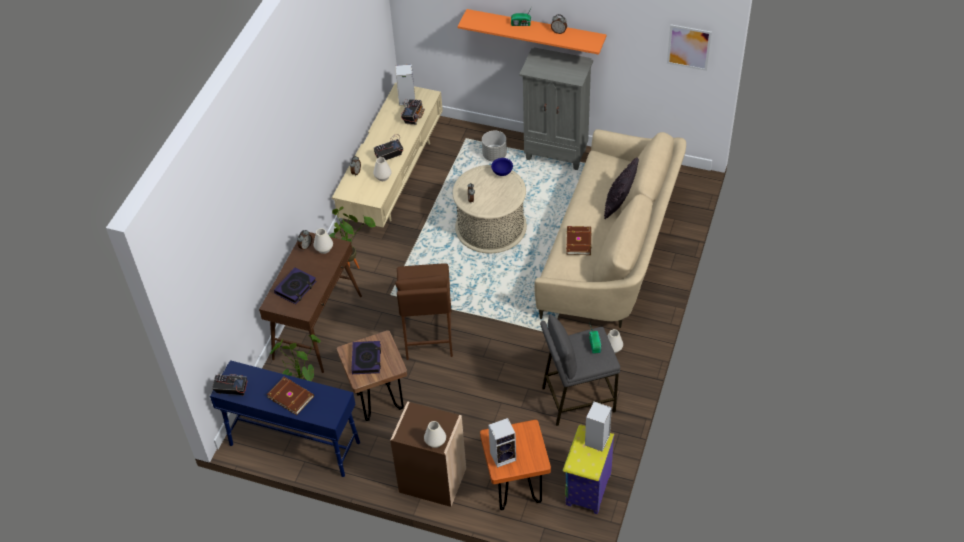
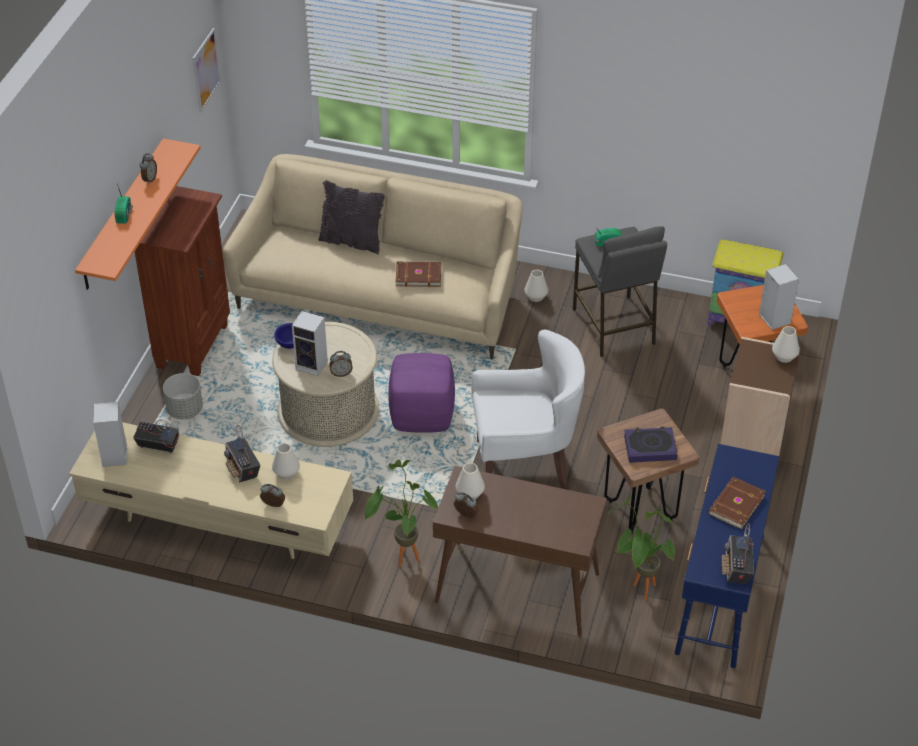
camera: 95 degrees left, 5 degrees down
book [274,268,317,304] -> none
brown stool [395,263,453,360] -> white armchair [472,330,585,490]
grey cabinet [519,47,593,170] -> brown cabinet [135,186,230,376]
speaker [585,401,612,452] -> speaker moved to [292,311,328,376]
none -> purple ottoman [388,353,455,433]

